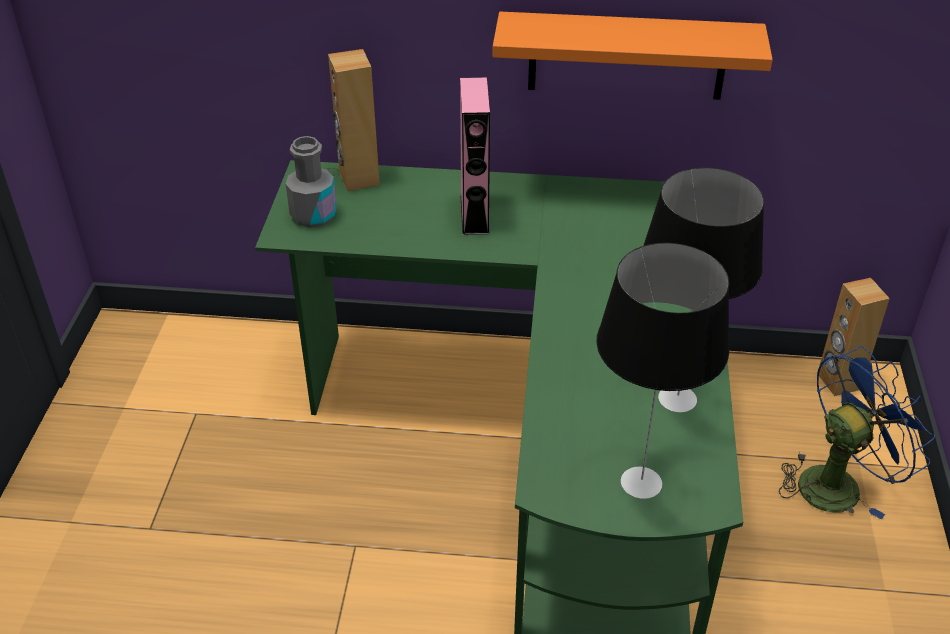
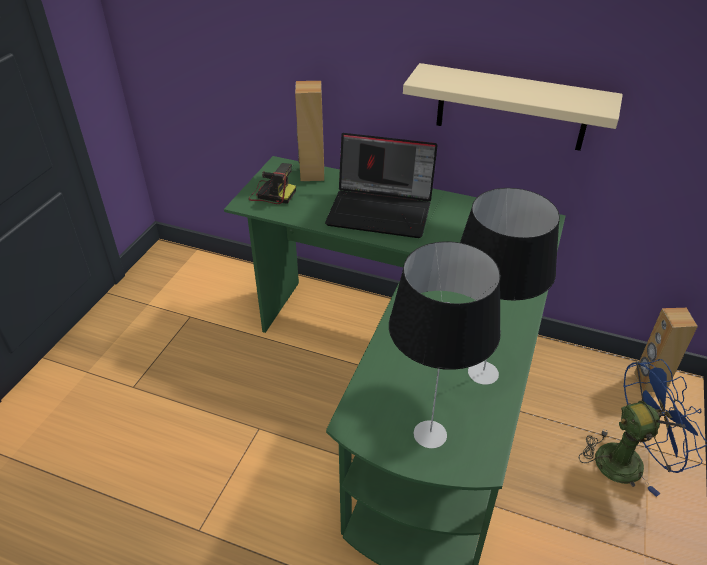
camera: 15 degrees right, 0 degrees up
grey bottle [286,136,337,228] -> camera [249,163,296,204]
pink speaker [460,77,490,235] -> laptop [325,133,438,238]
orange shelf [493,12,773,100] -> beige shelf [403,63,623,151]

